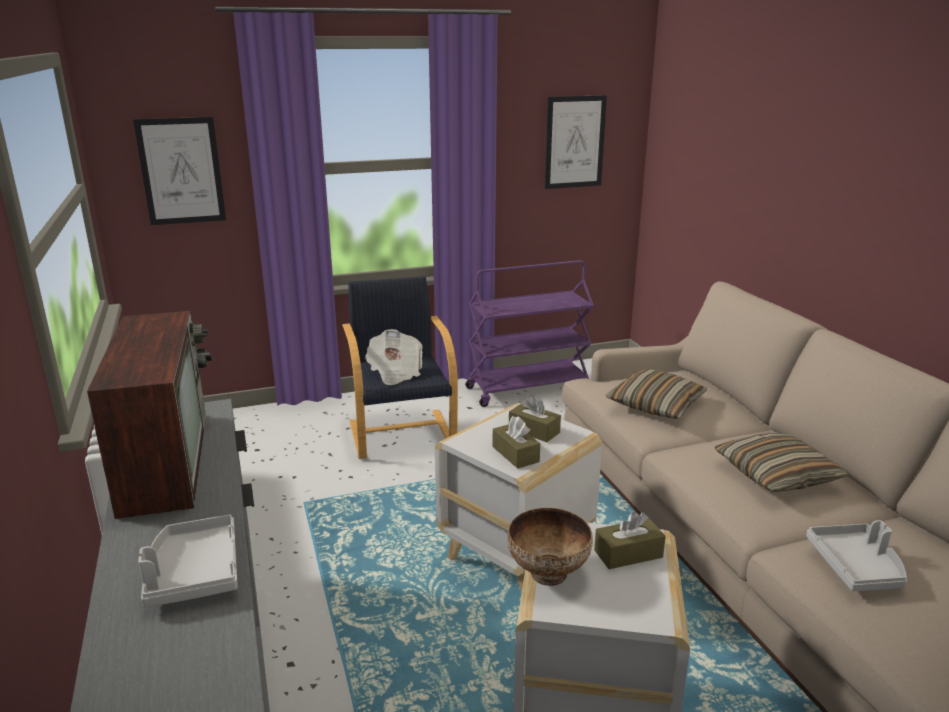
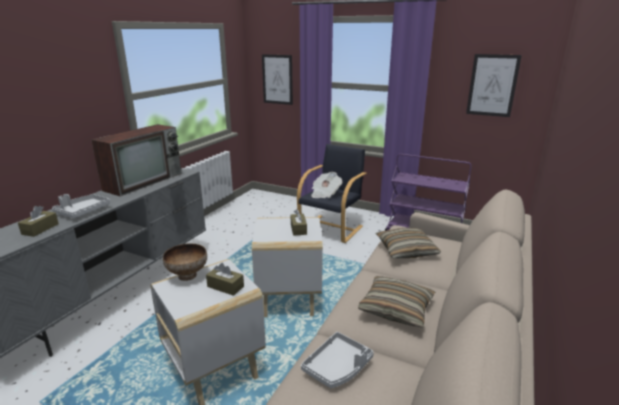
camera: 45 degrees right, 0 degrees up
brown tissue box [492,416,540,469] -> brown tissue box moved to [18,206,59,237]

